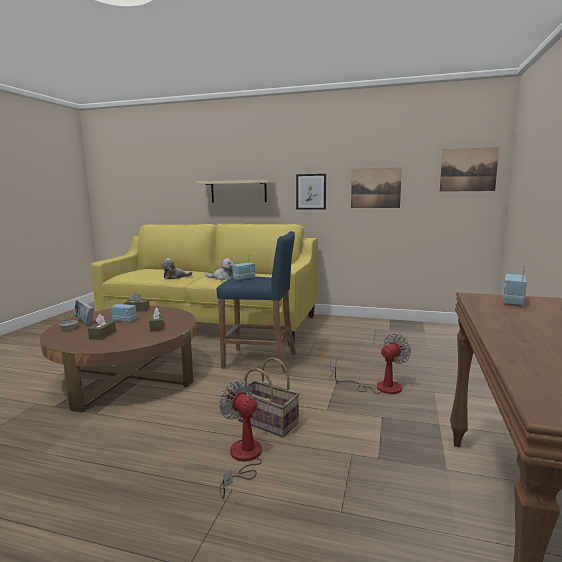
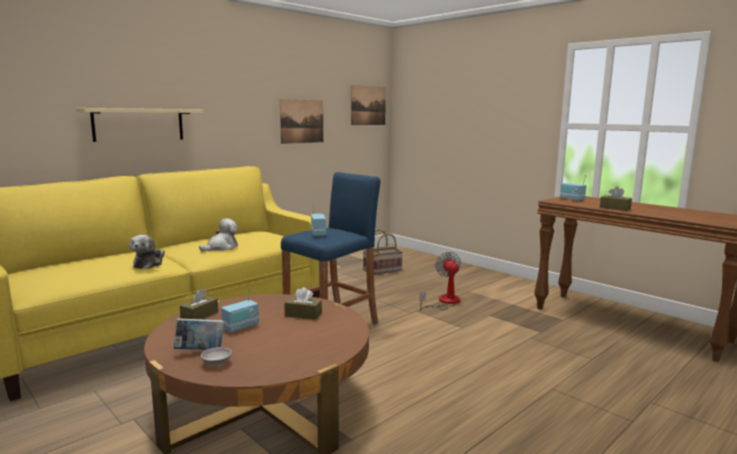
camera: 60 degrees left, 0 degrees up
brown tissue box [88,314,116,340] -> brown tissue box moved to [600,186,632,211]
fan [219,380,262,498] -> none
basket [238,357,300,437] -> basket moved to [363,229,403,275]
picture [296,174,326,210] -> none

